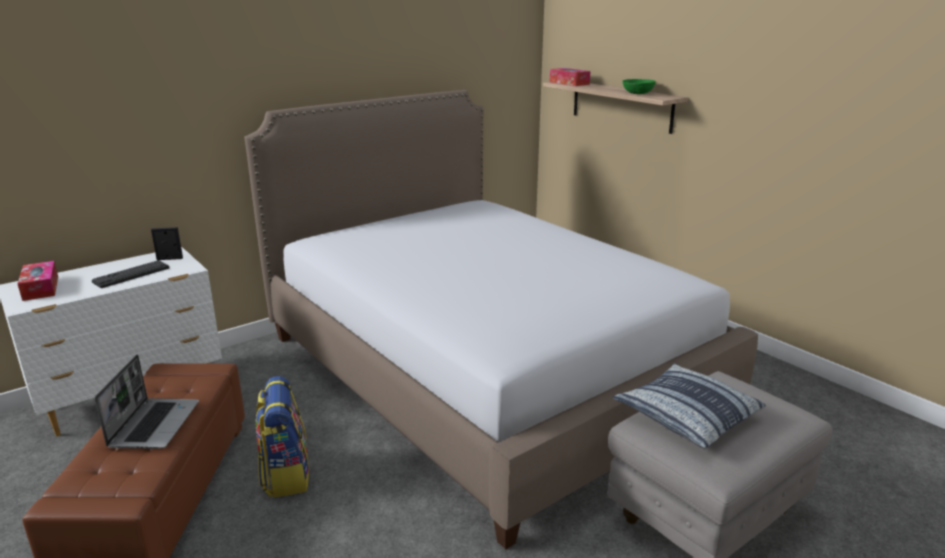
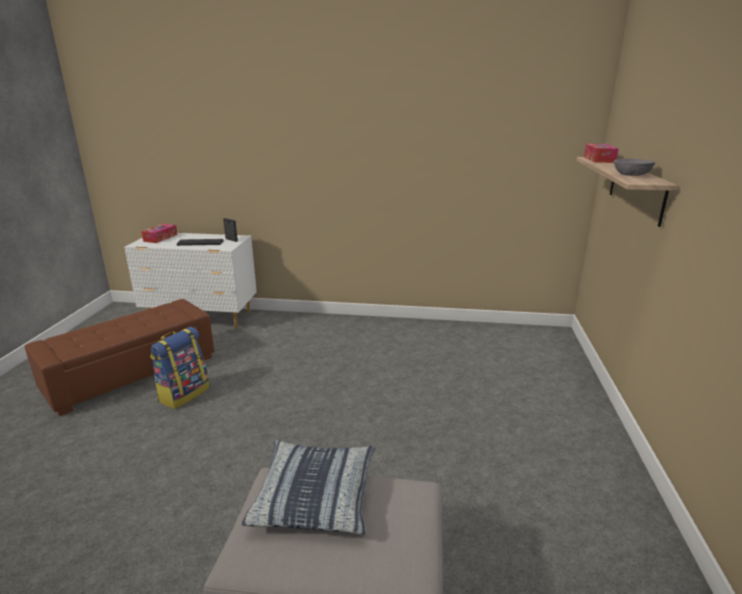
camera: 45 degrees right, 0 degrees up
laptop [95,354,199,449] -> none
bed [245,90,758,549] -> none
green bowl [622,79,656,94] -> grey bowl [614,158,655,176]

